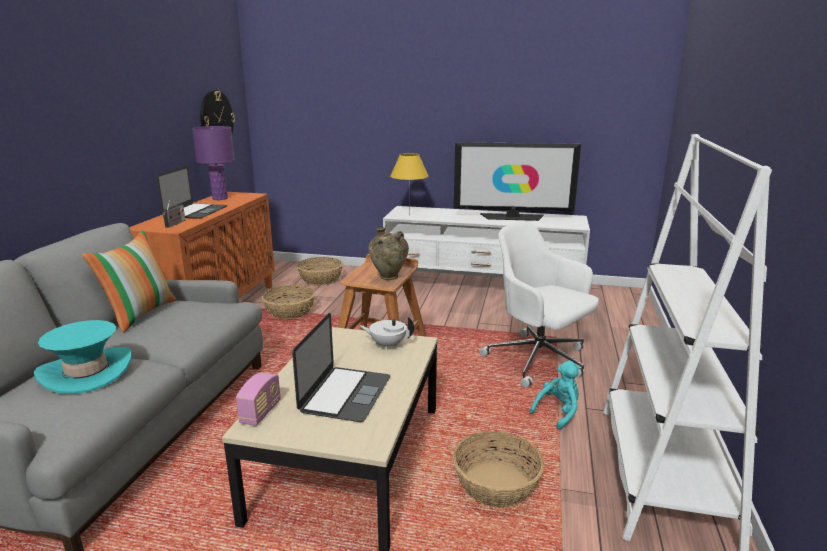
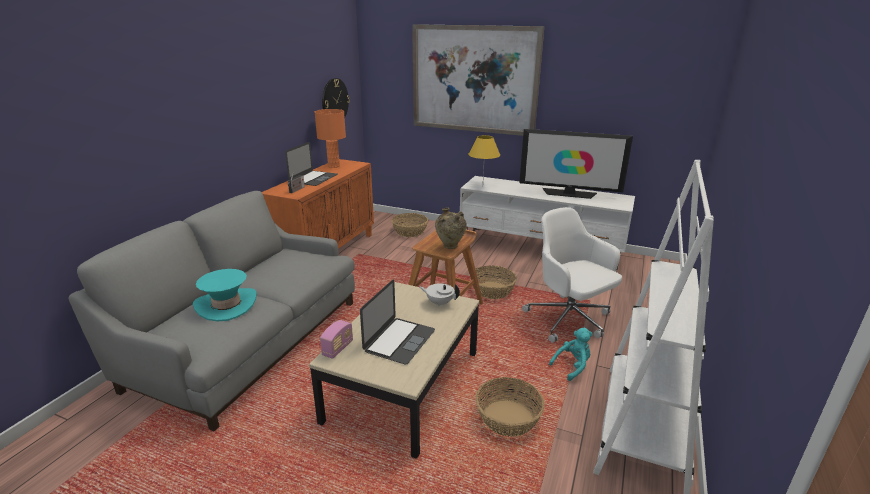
camera: 10 degrees right, 5 degrees up
pillow [82,230,177,333] -> none
purple table lamp [192,126,235,200] -> orange table lamp [315,109,346,168]
basket [262,285,315,319] -> basket moved to [470,266,517,299]
none -> picture [412,24,544,136]

